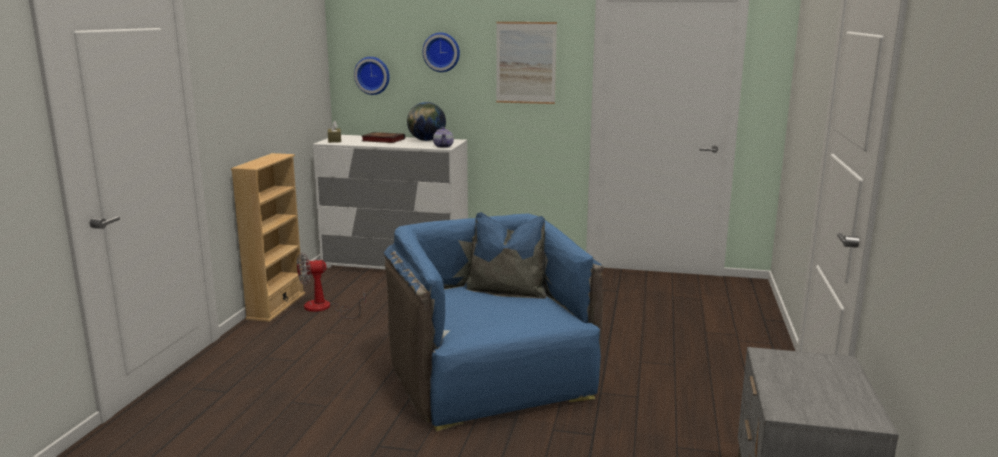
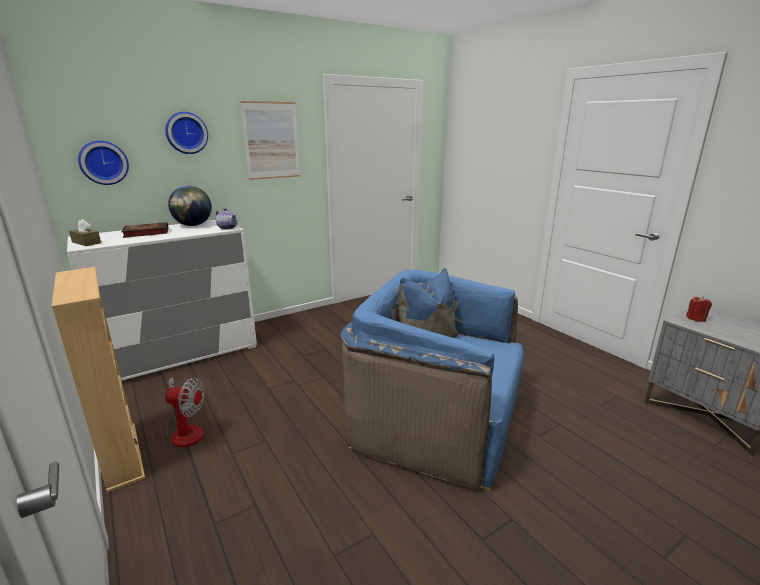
camera: 45 degrees left, 5 degrees up
fan [297,253,366,319] -> fan turned 105 degrees counterclockwise [165,377,205,447]
none -> red candle [686,296,712,322]

